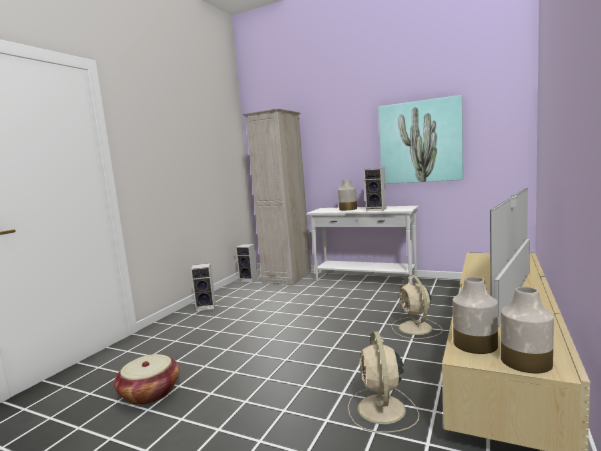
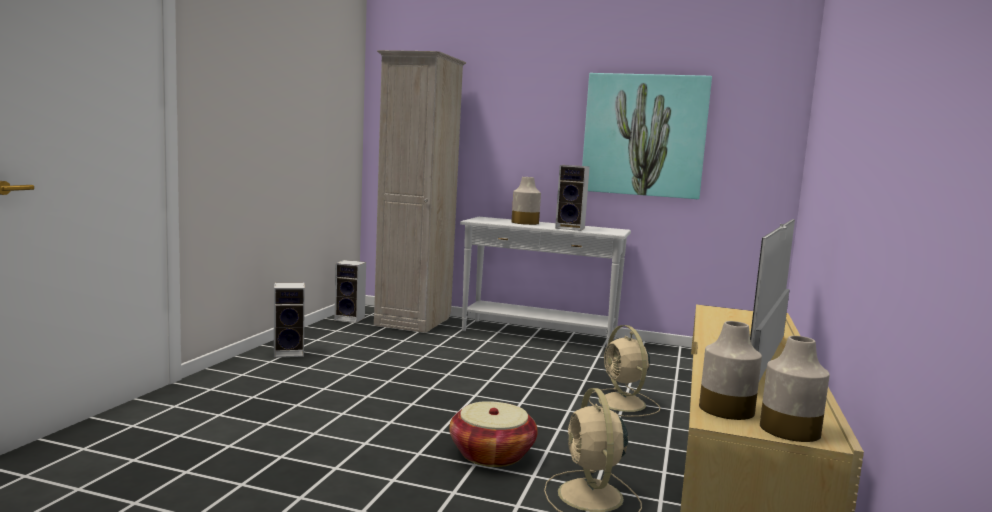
camera: 10 degrees left, 0 degrees up
basket [114,354,180,405] -> basket moved to [449,401,538,467]

